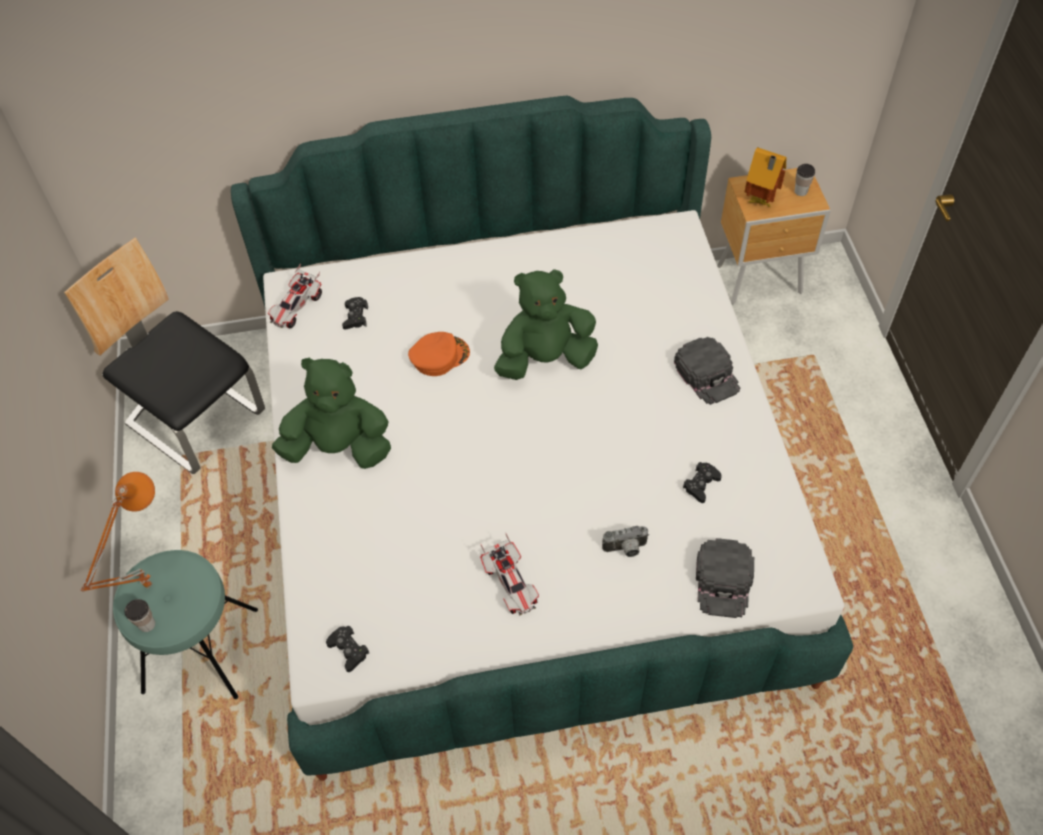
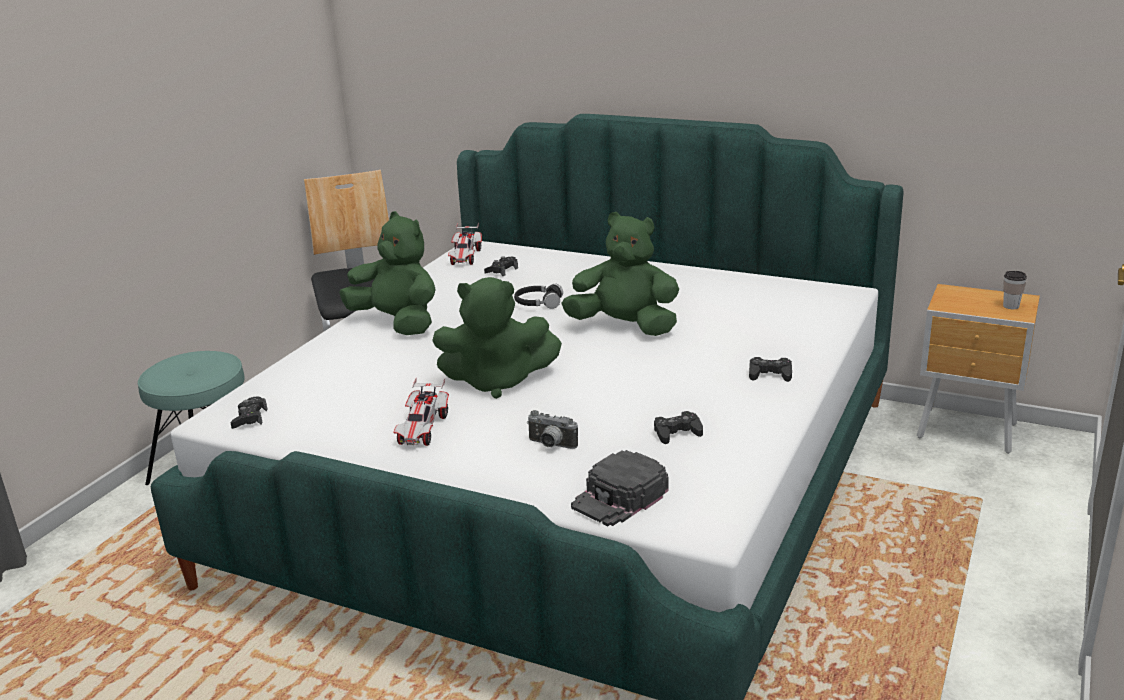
camera: 35 degrees right, 30 degrees down
orange table lamp [81,472,155,592] -> none
cup [124,599,155,632] -> none
toy car [268,264,322,328] -> toy car turned 60 degrees counterclockwise [448,223,482,265]
orange cap [408,332,470,376] -> black headphones [514,283,563,309]
black cap [674,337,740,405] -> black game controller [749,357,792,382]
toy house [745,147,786,207] -> none
none -> green plush toy [432,277,562,399]

